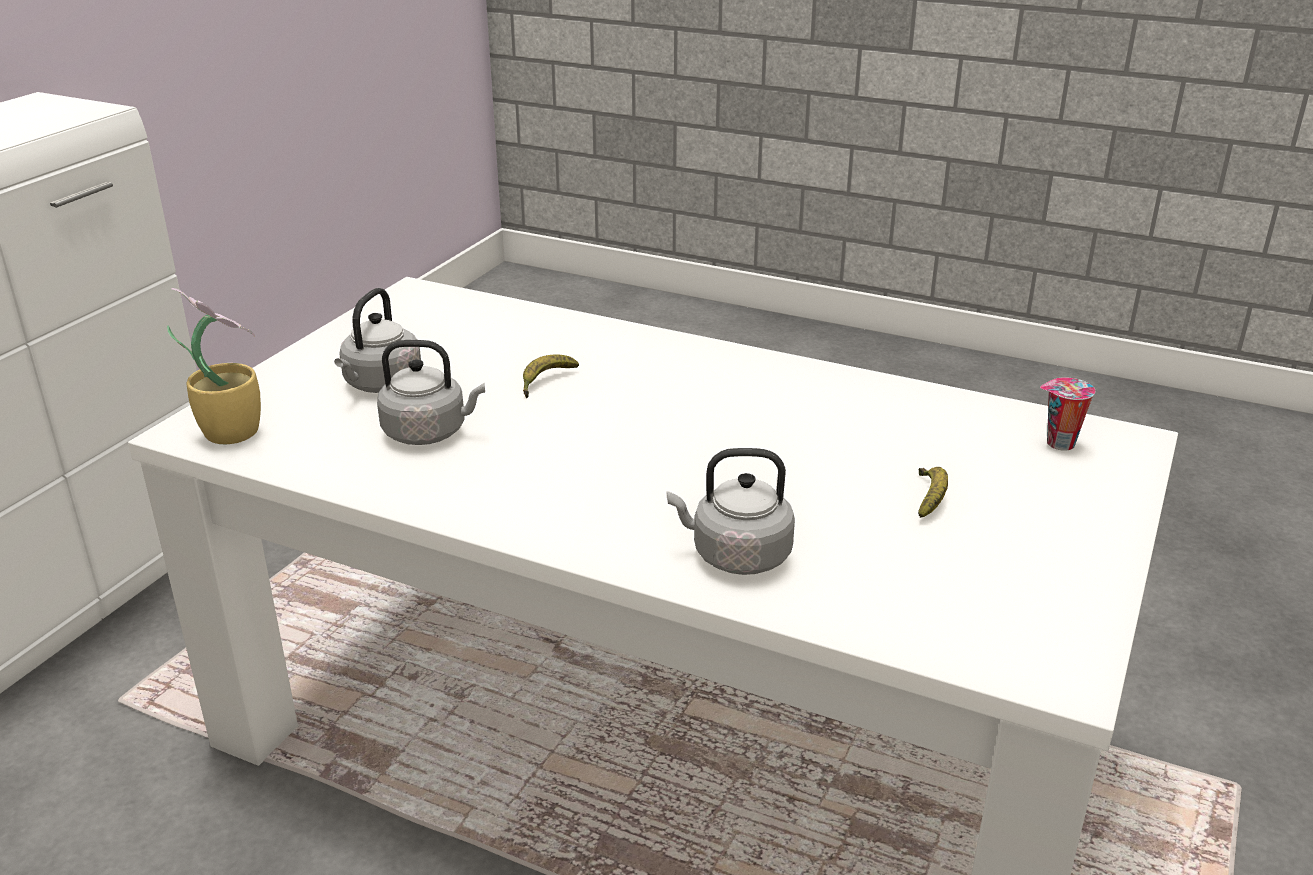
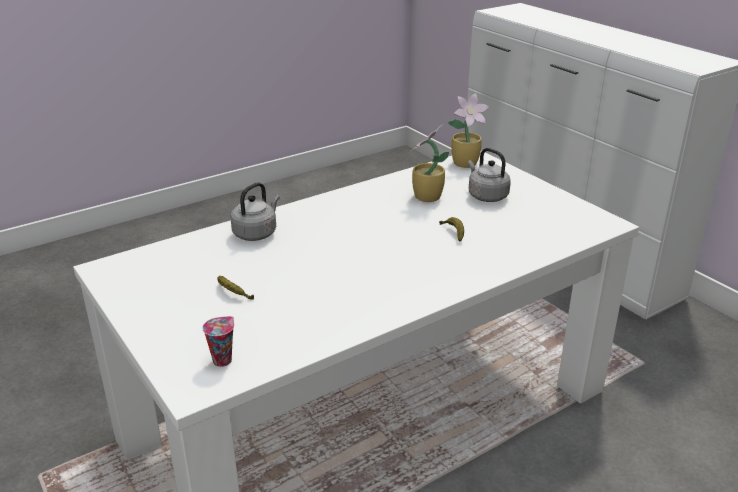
camera: 120 degrees right, 0 degrees up
grey kettle [377,340,485,445] -> potted plant [409,125,449,202]

